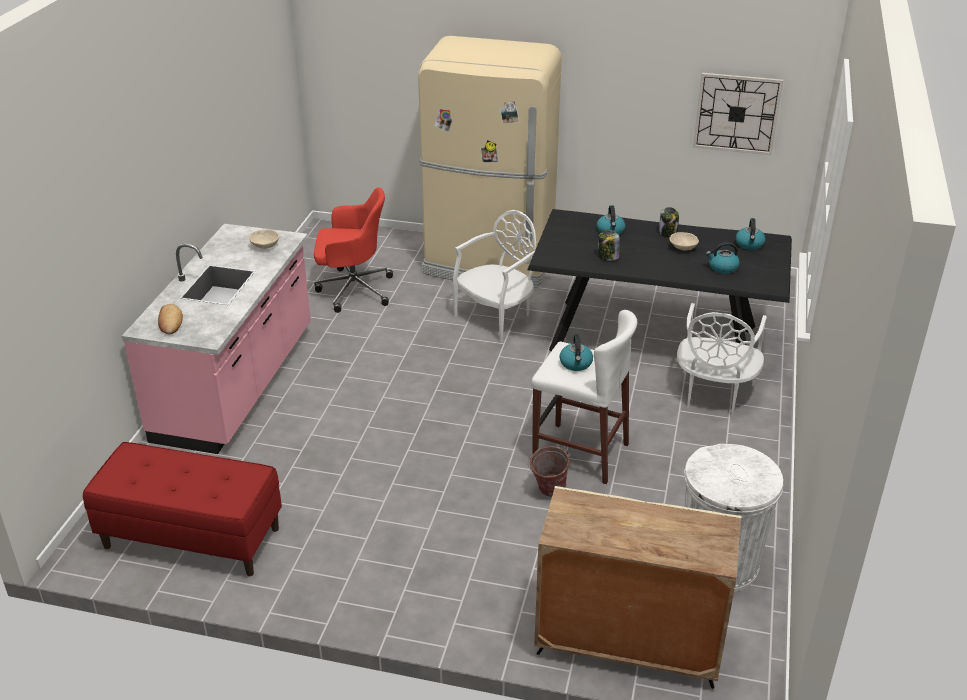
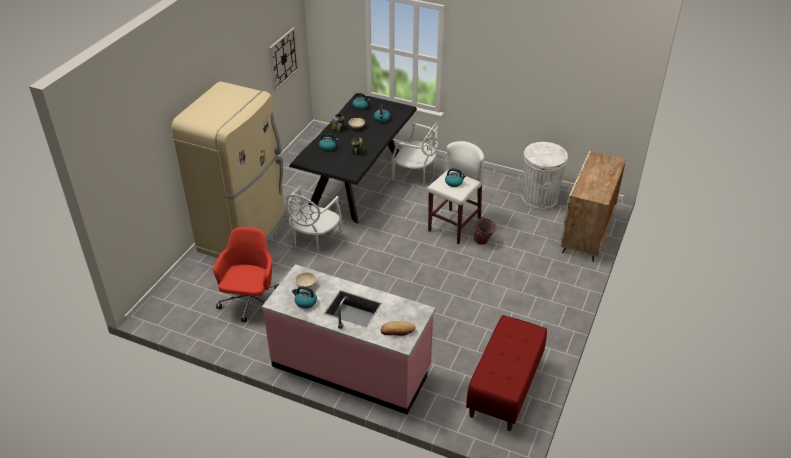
camera: 80 degrees left, 5 degrees up
white chair [452,210,536,342] -> white chair turned 120 degrees counterclockwise [286,185,342,253]
none -> kettle [292,286,317,309]

